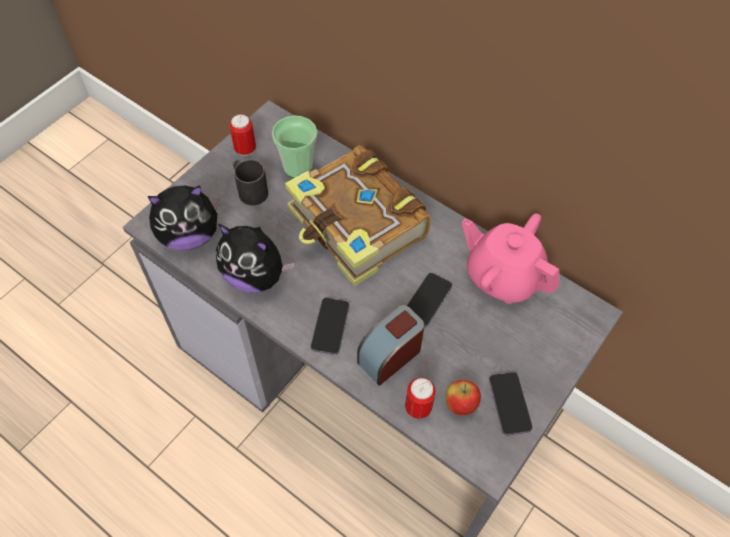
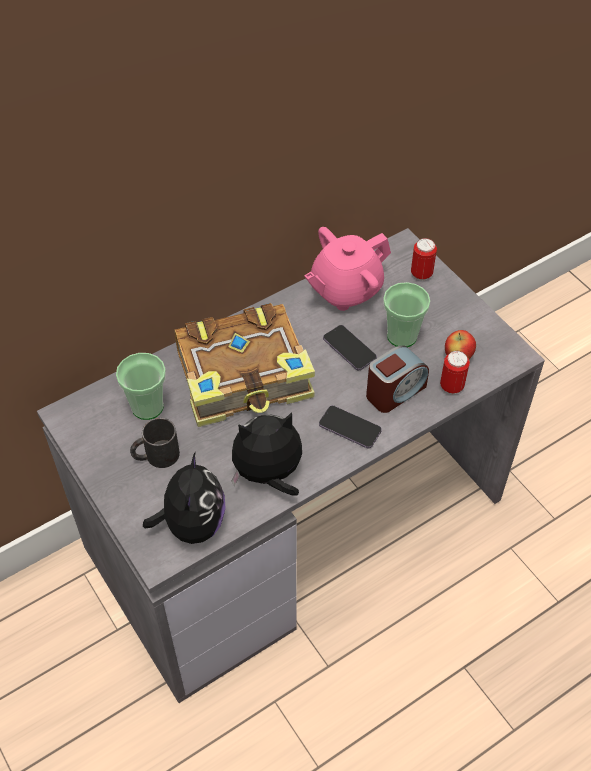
camera: 70 degrees left, 5 degrees down
plush toy [216,224,295,292] -> plush toy turned 150 degrees counterclockwise [231,412,302,496]
can [229,114,256,156] -> can moved to [411,238,437,281]
alarm clock [357,305,425,386] -> alarm clock turned 105 degrees counterclockwise [366,345,429,413]
phone [489,372,533,435] -> none
none -> cup [383,282,430,347]

